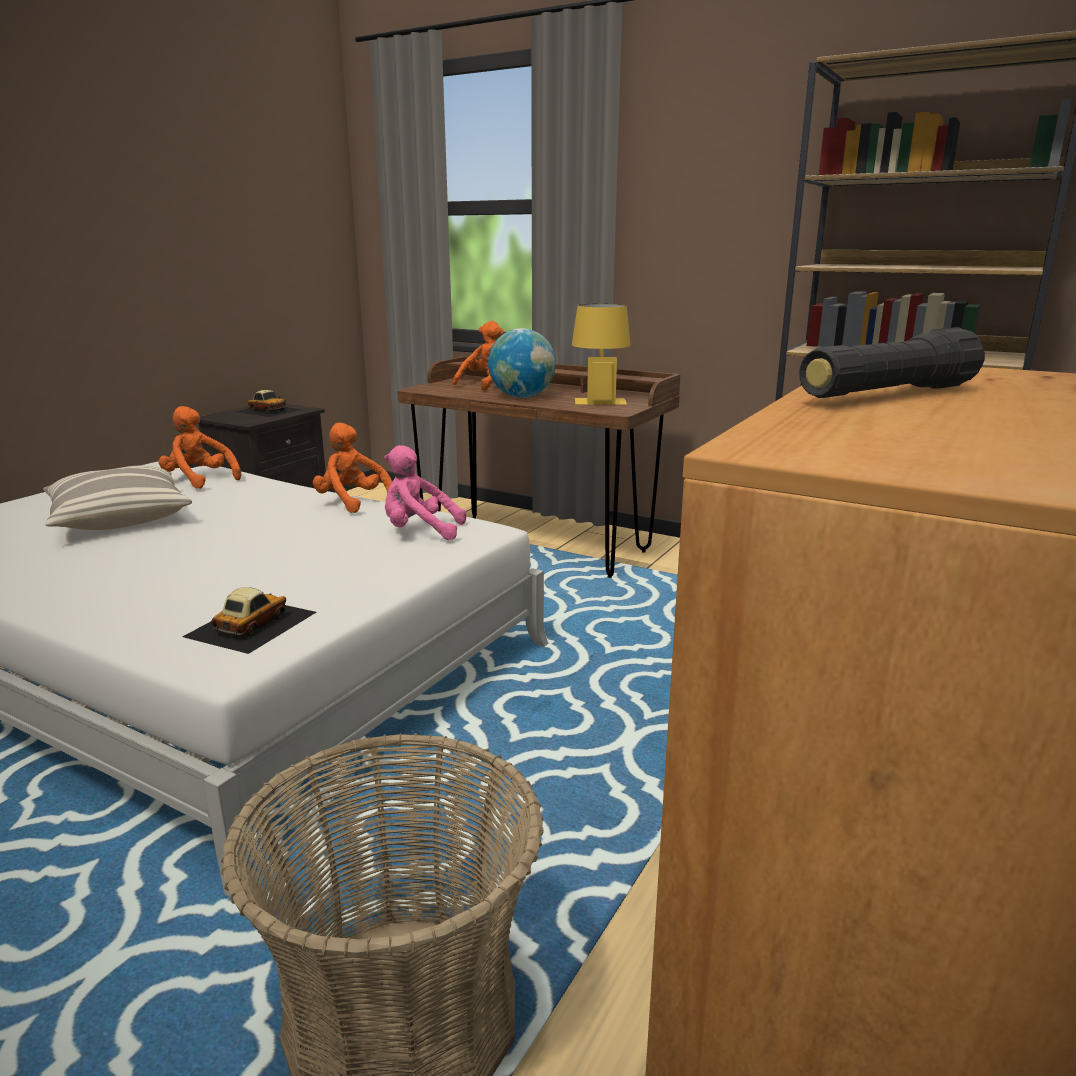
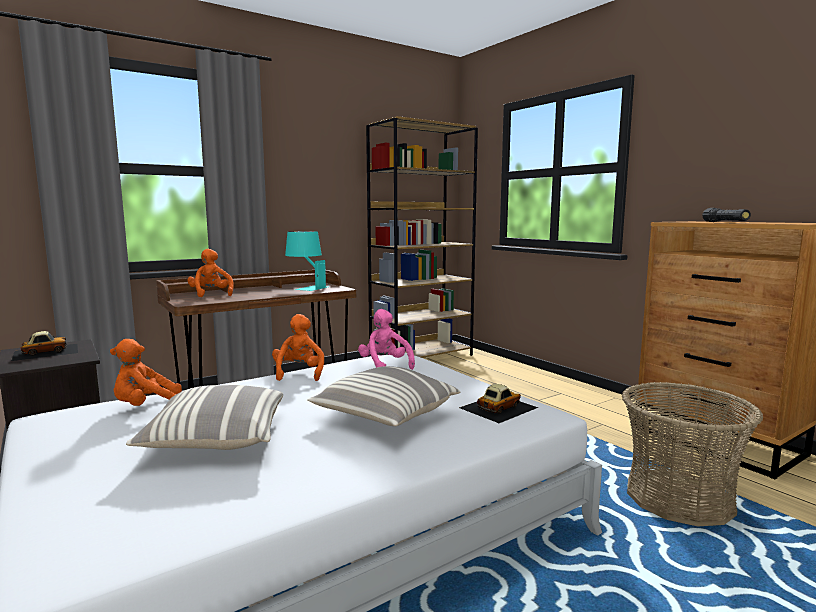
camera: 65 degrees left, 10 degrees down
toy car [182,587,317,654] -> toy car turned 90 degrees clockwise [459,384,538,423]
orange plush toy [313,423,392,513] -> orange plush toy turned 105 degrees clockwise [272,314,324,381]
pink plush toy [384,445,466,540] -> pink plush toy turned 120 degrees clockwise [358,309,415,370]
globe [488,328,556,398] -> none
yellow table lamp [572,304,630,405] -> turquoise table lamp [285,231,327,291]
none -> pillow [307,366,460,426]

